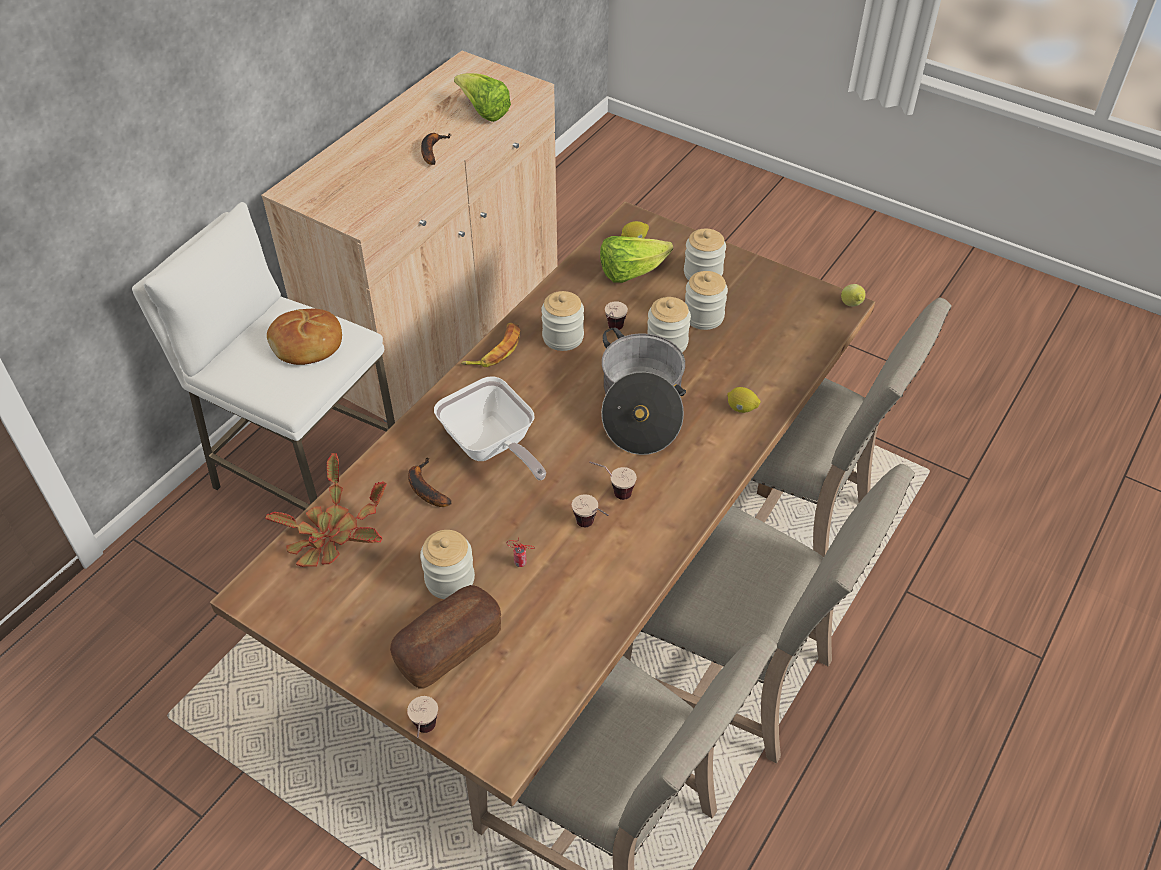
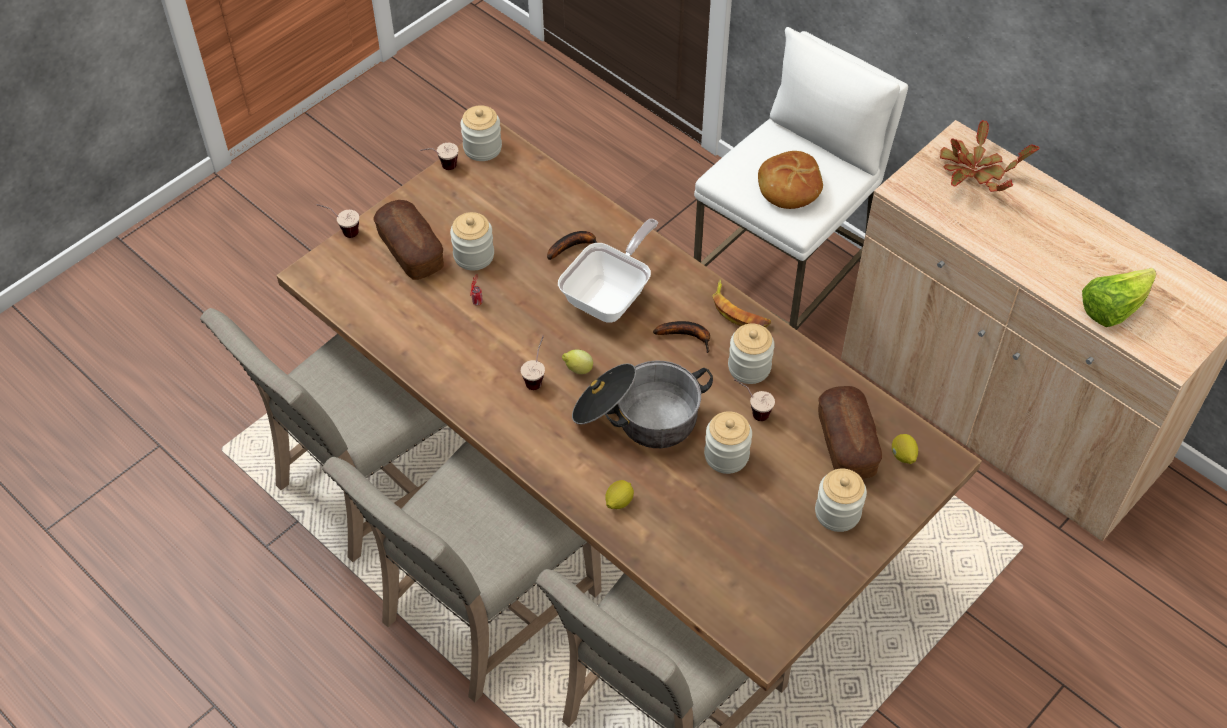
camera: 100 degrees right, 5 degrees up
potted plant [265,453,387,567] -> potted plant moved to [940,120,1039,192]
banana [421,133,451,165] -> banana moved to [653,321,710,353]
frying pan [434,376,546,480] -> frying pan turned 150 degrees clockwise [558,219,658,323]
cup [572,494,609,527] -> cup moved to [420,143,458,170]
lettuce [600,236,673,283] -> bread [818,386,882,479]
jar [685,271,728,330] -> jar moved to [460,105,502,161]
lemon [841,284,865,306] -> lemon moved to [562,349,593,374]

